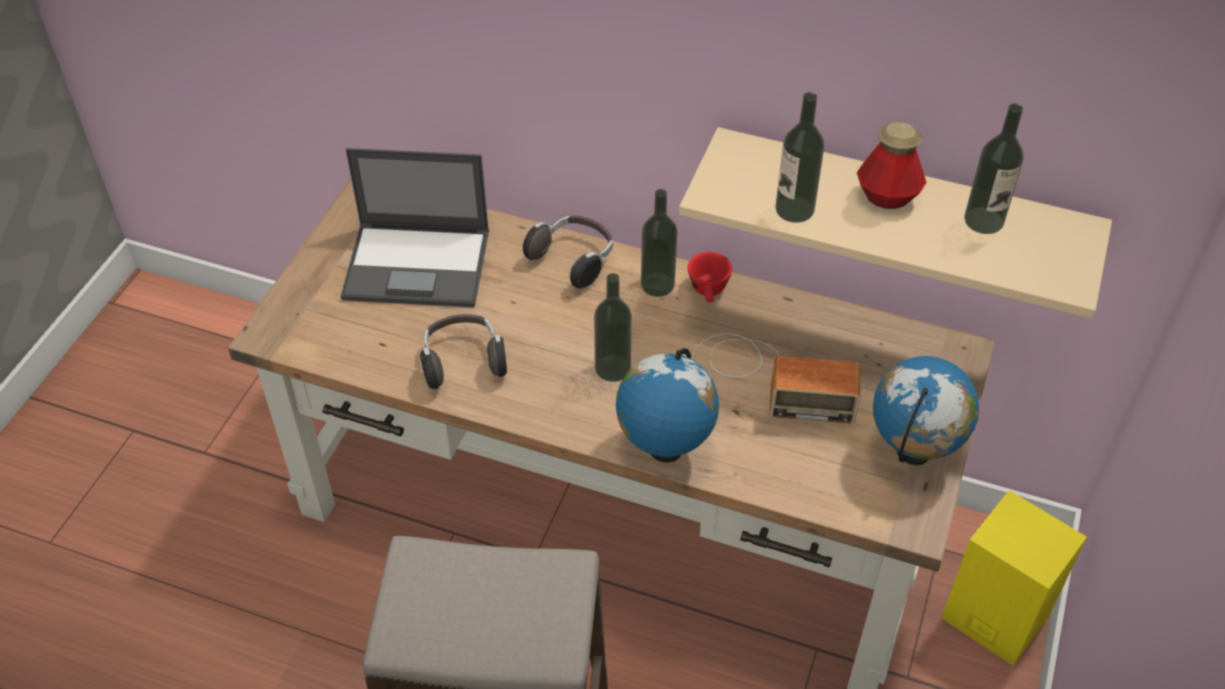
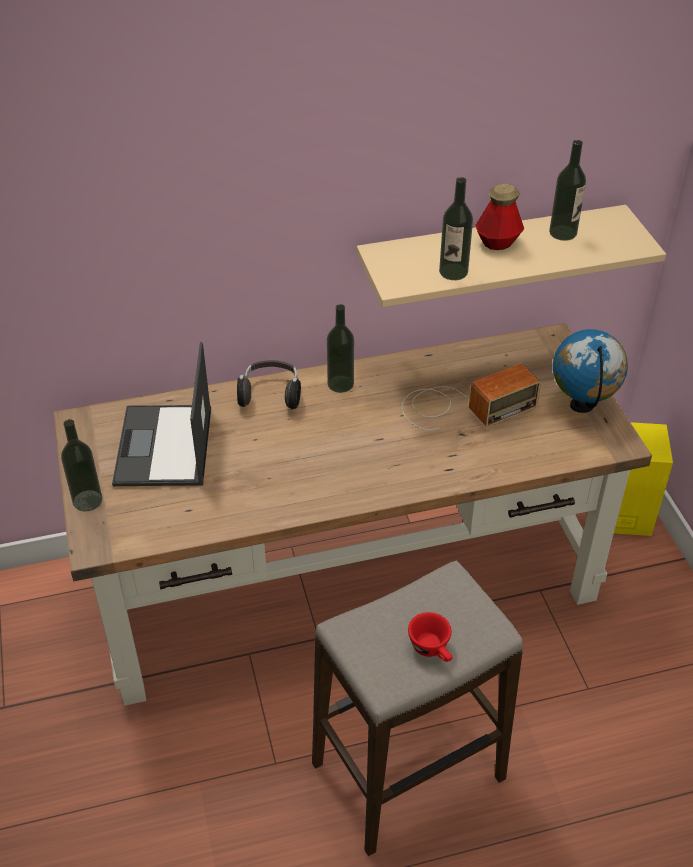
camera: 35 degrees left, 5 degrees down
laptop [341,148,489,307] -> laptop turned 120 degrees clockwise [112,342,211,486]
headphones [420,314,507,389] -> none
bottle [594,273,632,382] -> bottle moved to [61,419,102,511]
globe [616,348,719,463] -> none
red cup [688,252,732,302] -> red cup moved to [408,612,453,662]

